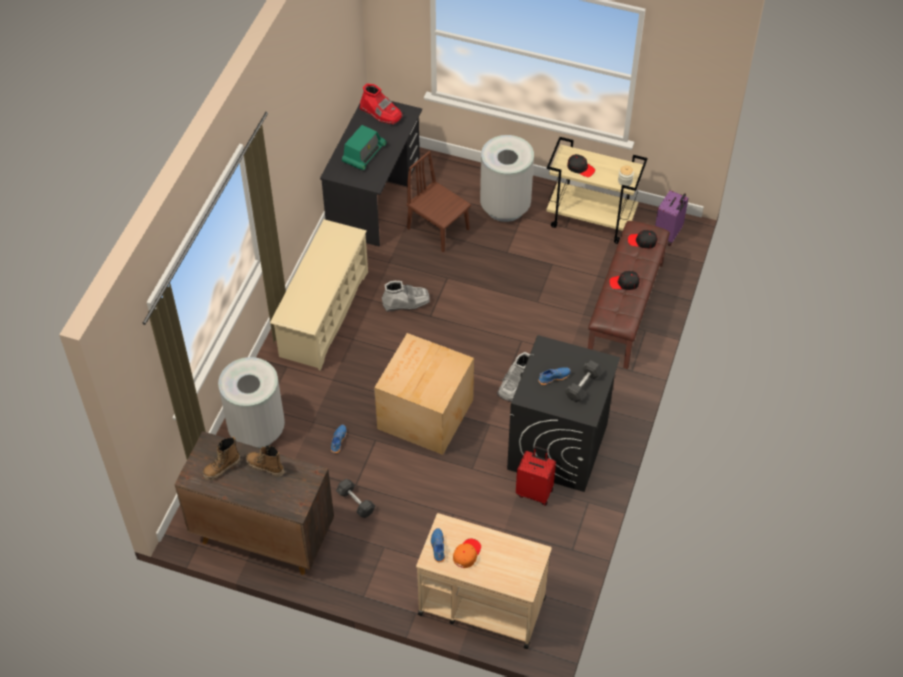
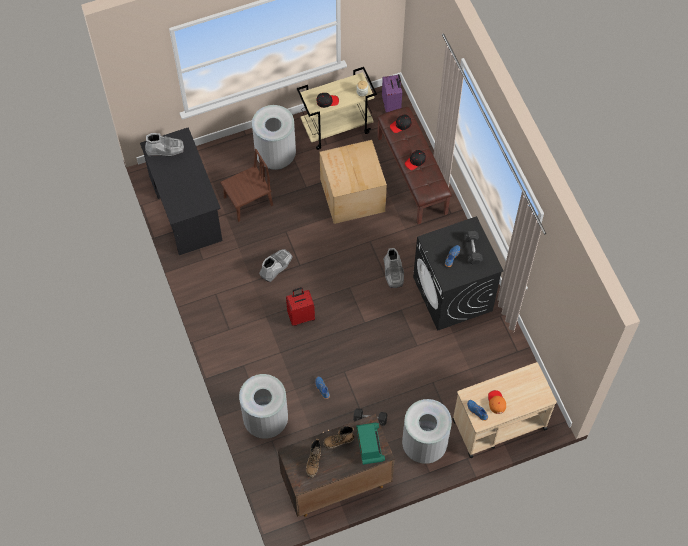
camera: 40 degrees left, 10 degrees up
beige shoe rack [270,219,368,371] -> none
radio [342,125,387,170] -> radio moved to [356,423,385,465]
red boot [360,83,403,125] -> grey boot [145,133,184,156]
cardboard box [374,333,474,455] -> cardboard box moved to [320,140,387,224]
brown chair [406,151,471,252] -> brown chair turned 150 degrees clockwise [220,149,273,222]
red suitcase [516,446,556,506] -> red suitcase moved to [286,287,315,326]
none -> grey trash can [402,399,452,464]

